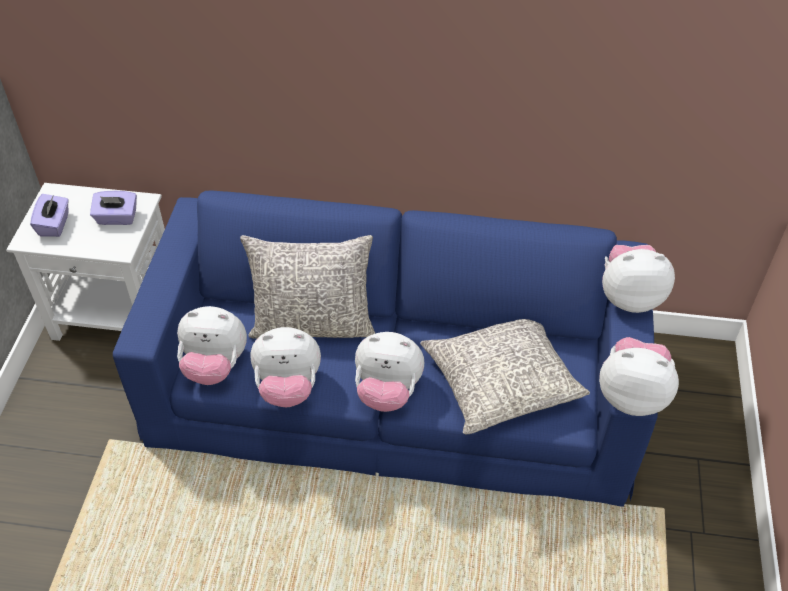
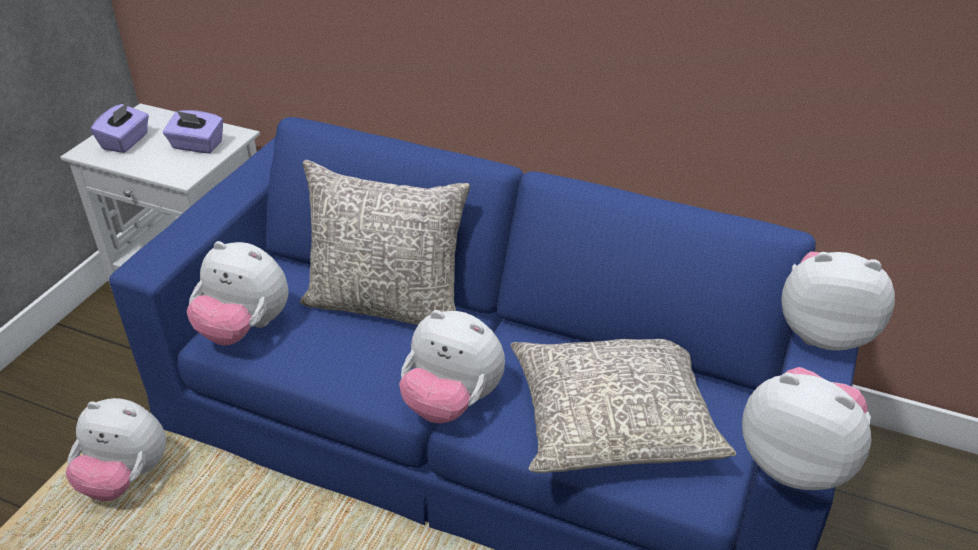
camera: 15 degrees right, 10 degrees down
plush toy [250,327,321,407] -> plush toy moved to [65,398,166,501]

